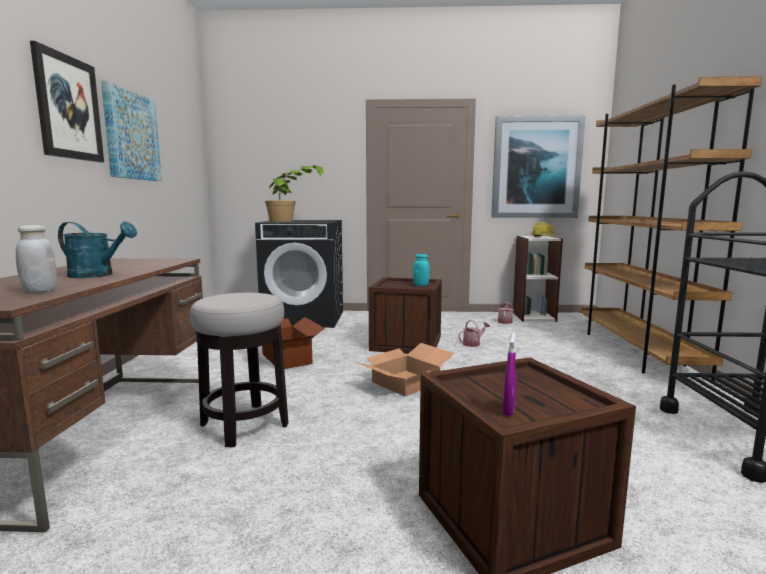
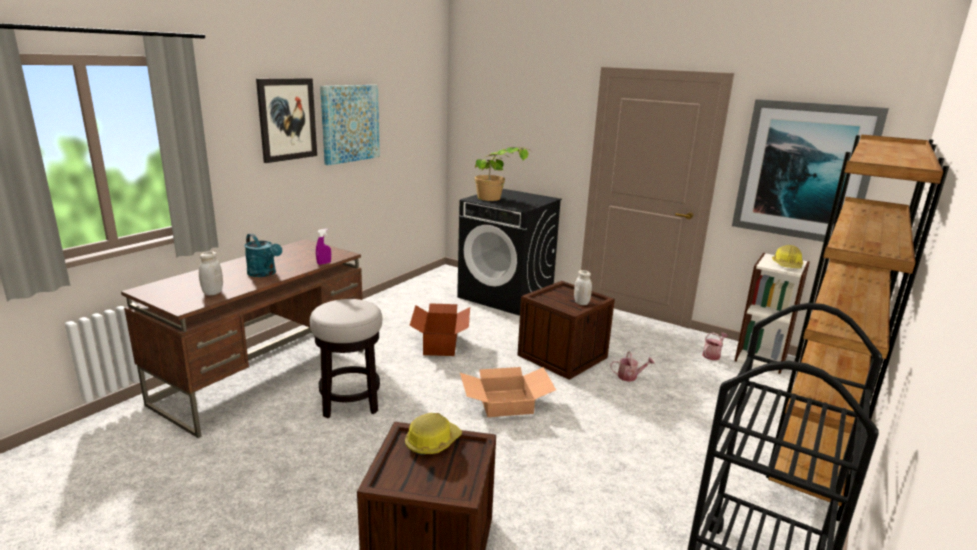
camera: 30 degrees right, 10 degrees up
turquoise jar [413,254,430,286] -> white jar [574,270,592,305]
purple spray bottle [503,332,516,416] -> purple spray bottle moved to [316,229,331,265]
none -> hard hat [405,413,462,455]

